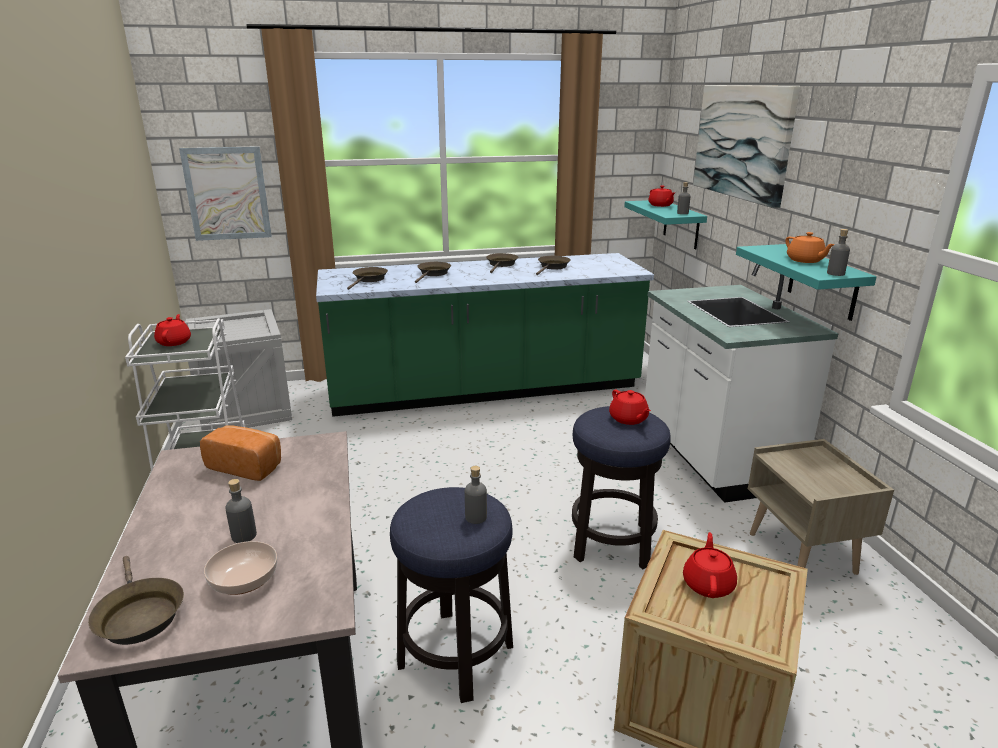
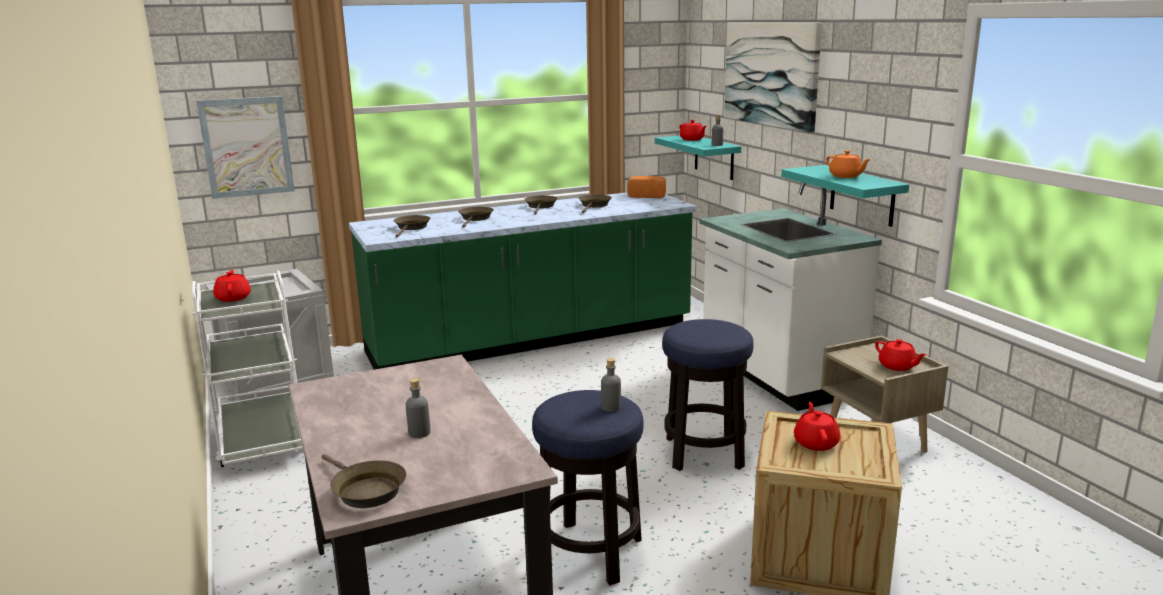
camera: 10 degrees left, 5 degrees down
bread [200,425,281,481] -> bread moved to [627,176,666,198]
bowl [204,541,277,595] -> none
red teapot [609,389,651,425] -> red teapot moved to [875,339,926,371]
grey bottle [827,229,850,276] -> none

